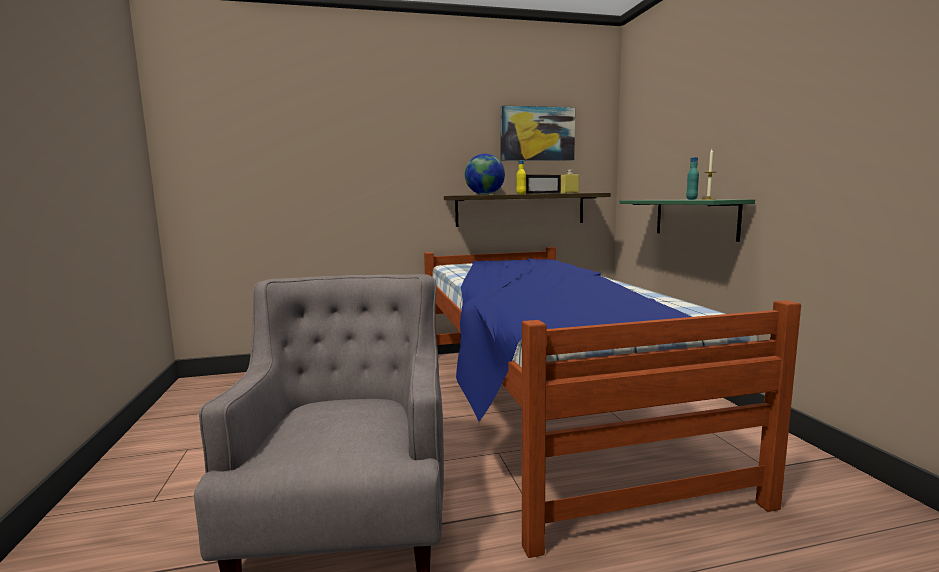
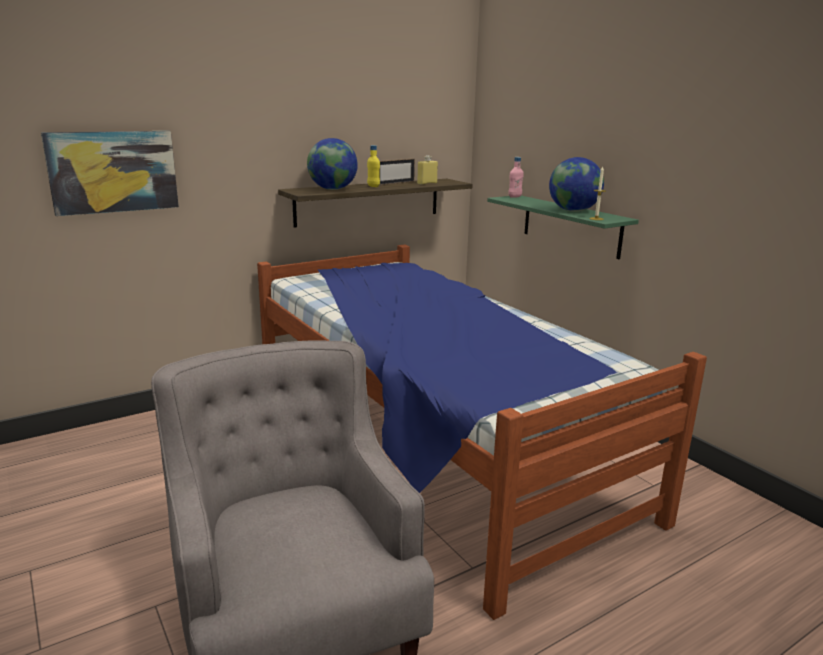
camera: 20 degrees left, 10 degrees up
picture [500,105,575,161] -> picture moved to [41,131,179,216]
turquoise bottle [686,157,699,200] -> globe [549,157,604,212]
none -> pink bottle [508,157,524,198]

